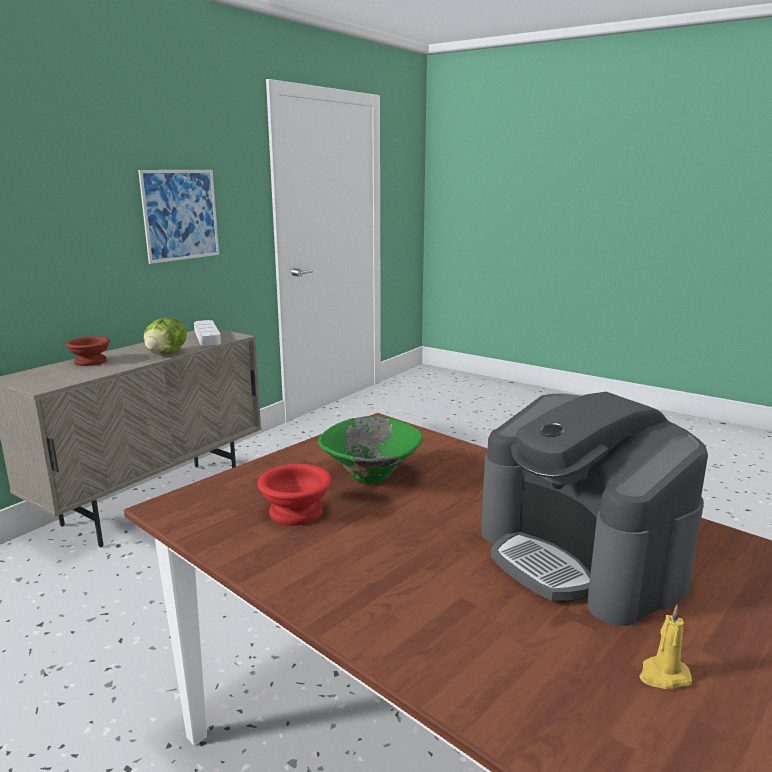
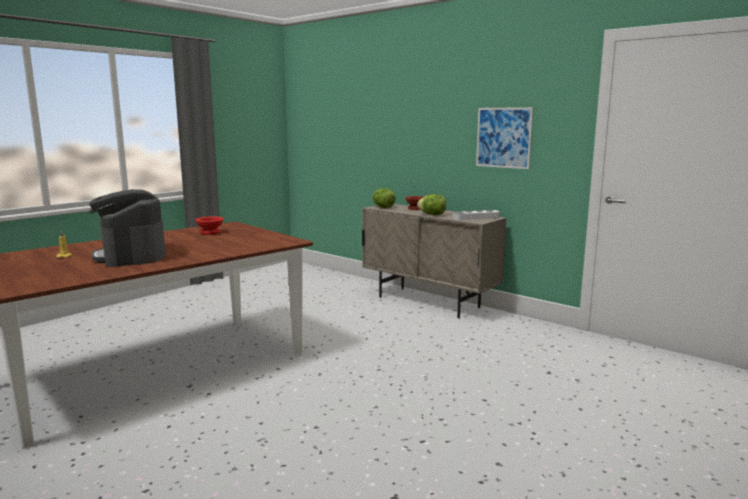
camera: 95 degrees right, 5 degrees down
green bowl [318,416,423,484] -> none
coffee machine [481,392,708,626] -> coffee machine turned 90 degrees counterclockwise [89,189,166,267]
none -> lettuce [372,188,396,208]

